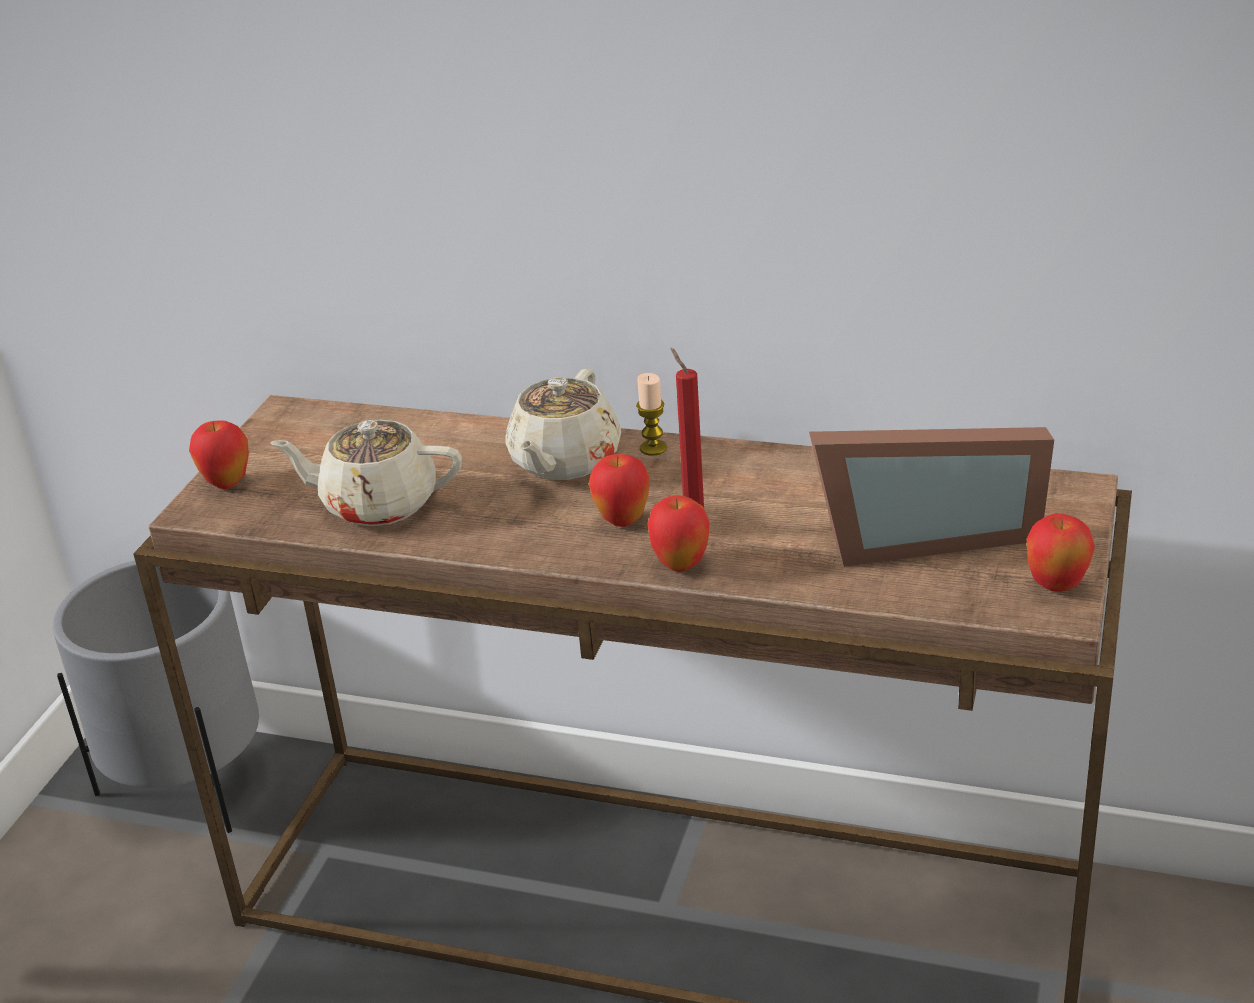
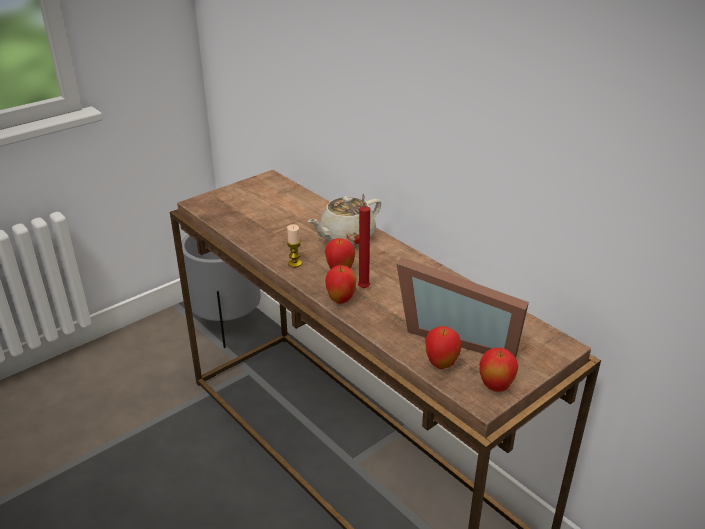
camera: 30 degrees right, 0 degrees up
apple [189,420,249,489] -> apple moved to [425,326,462,369]
beige teapot [270,420,462,526] -> none
candle [636,373,667,456] -> candle moved to [287,224,302,268]

